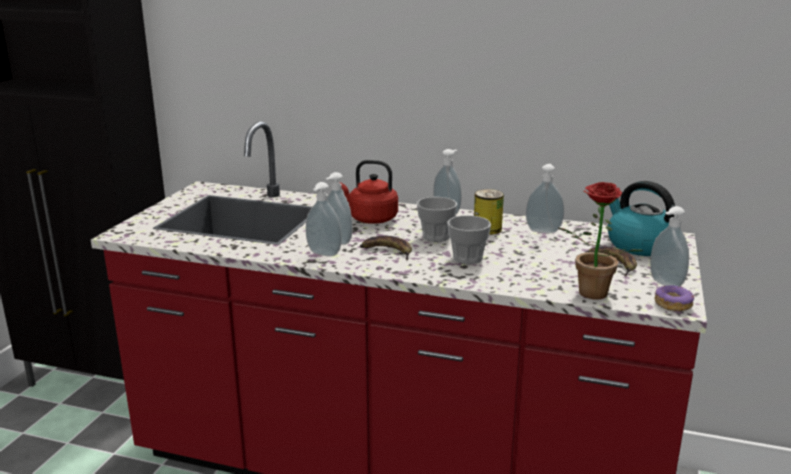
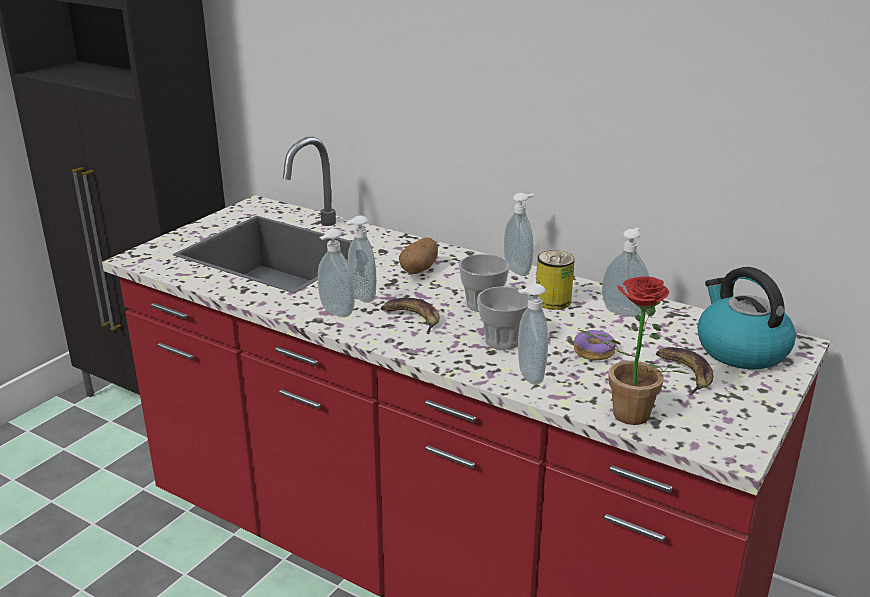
camera: 15 degrees right, 5 degrees up
red kettle [340,160,398,224] -> potato [399,237,438,274]
soap dispenser [650,206,689,287] -> soap dispenser moved to [518,284,548,385]
donut [655,285,695,311] -> donut moved to [574,330,616,360]

